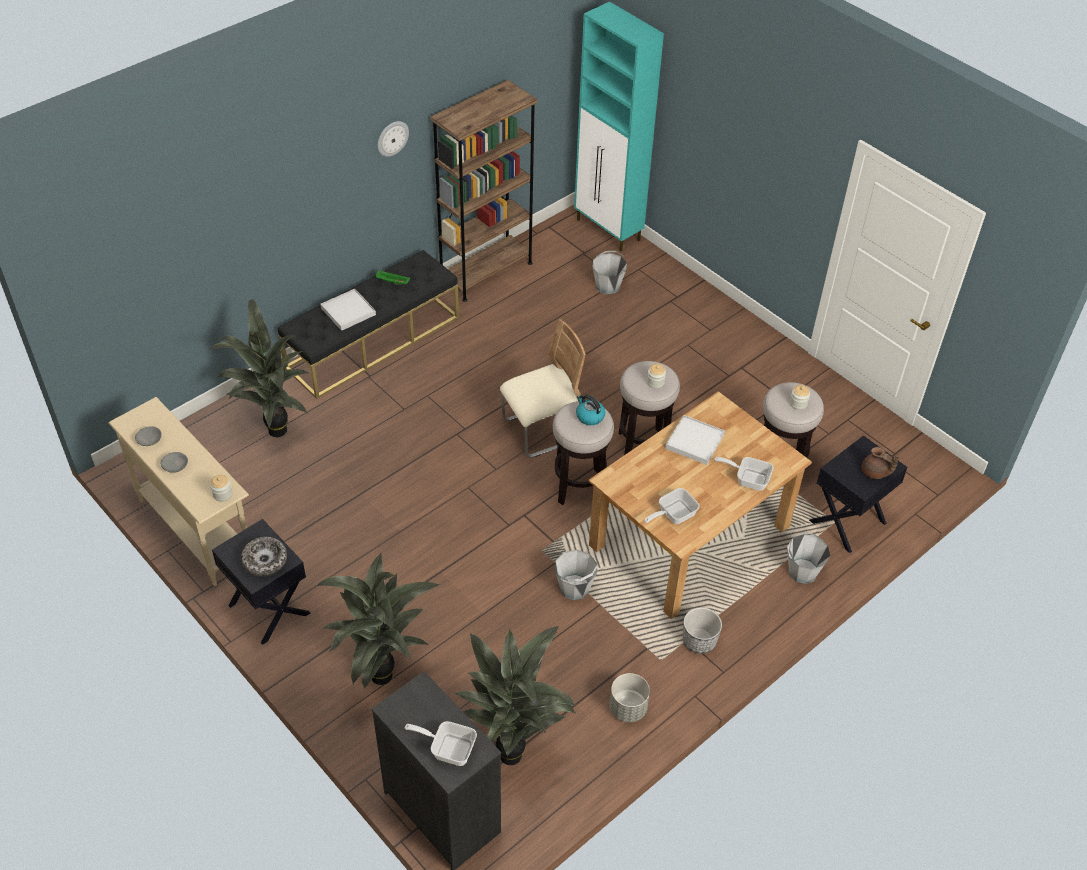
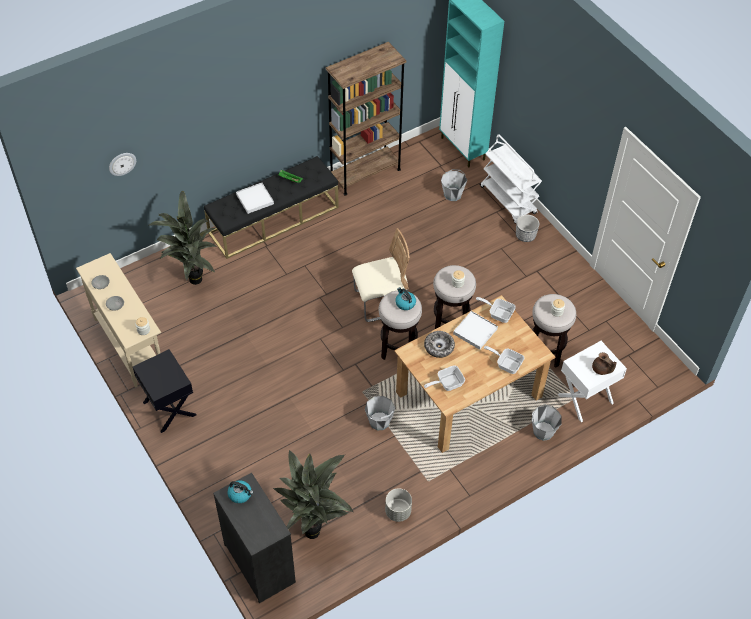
camera: 10 degrees right, 5 degrees up
bowl [241,537,287,577] -> bowl moved to [424,331,455,358]
potted plant [317,553,439,689] -> none
wall clock [378,121,409,157] -> wall clock moved to [109,153,136,176]
frying pan [404,721,477,766] -> frying pan moved to [476,297,516,323]
planter [683,607,722,654] -> planter moved to [516,214,539,242]
black nightstand [809,435,908,553] -> white nightstand [558,341,627,422]
none -> kettle [227,480,253,503]
none -> white cart [480,134,542,224]

